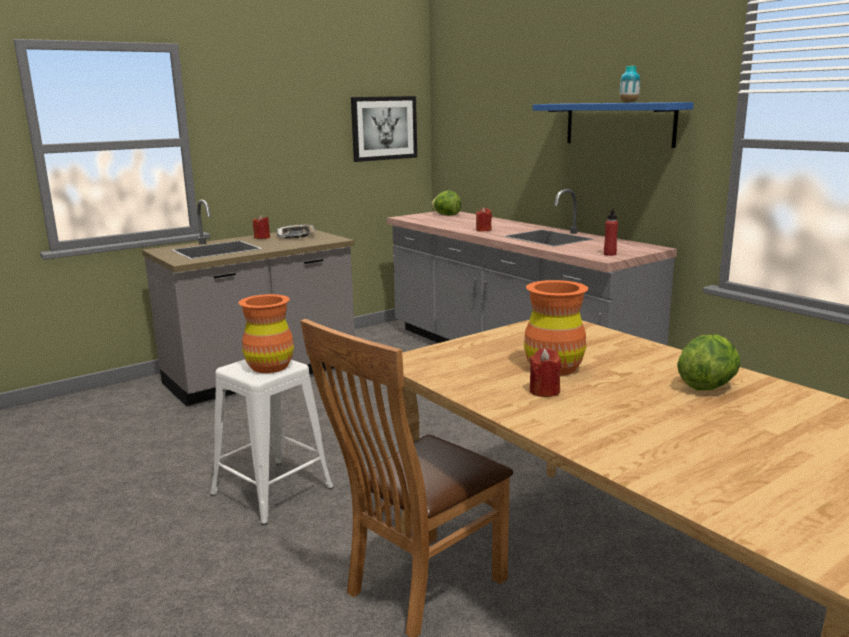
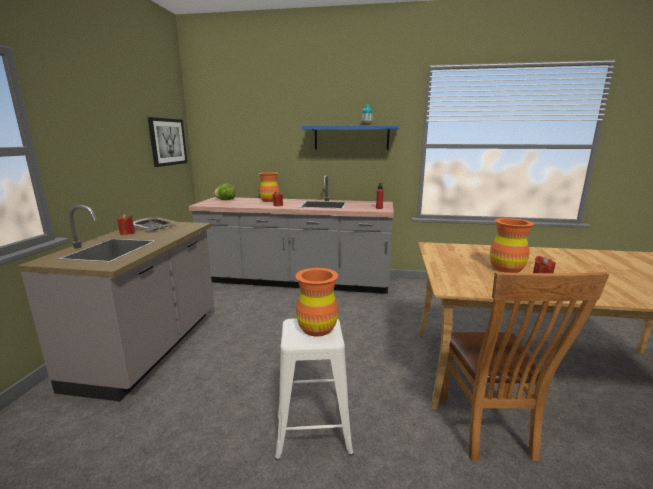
camera: 45 degrees left, 0 degrees up
lettuce [677,334,741,390] -> none
none -> orange vase [259,172,279,202]

